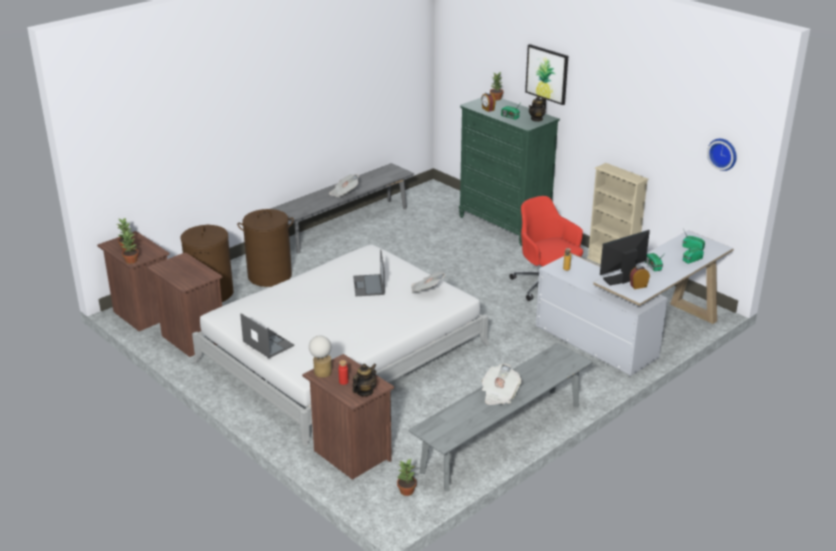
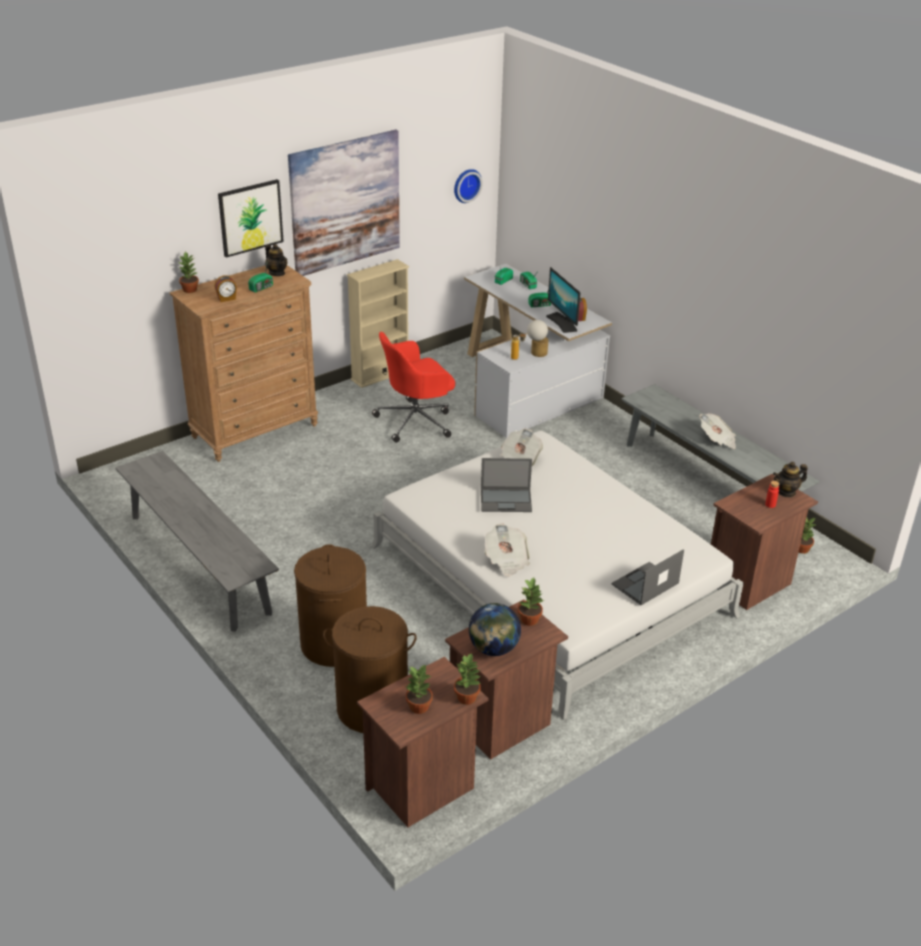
camera: 85 degrees left, 5 degrees up
table lamp [309,335,332,378] -> table lamp moved to [527,320,548,357]
newspaper [329,174,359,198] -> newspaper moved to [485,524,530,576]
teapot [352,364,377,396] -> teapot turned 60 degrees counterclockwise [773,462,808,497]
green dresser [459,97,560,246] -> brown dresser [169,265,318,462]
none -> picture [288,130,400,276]
none -> globe [469,603,521,656]
none -> potted plant [518,578,544,626]

